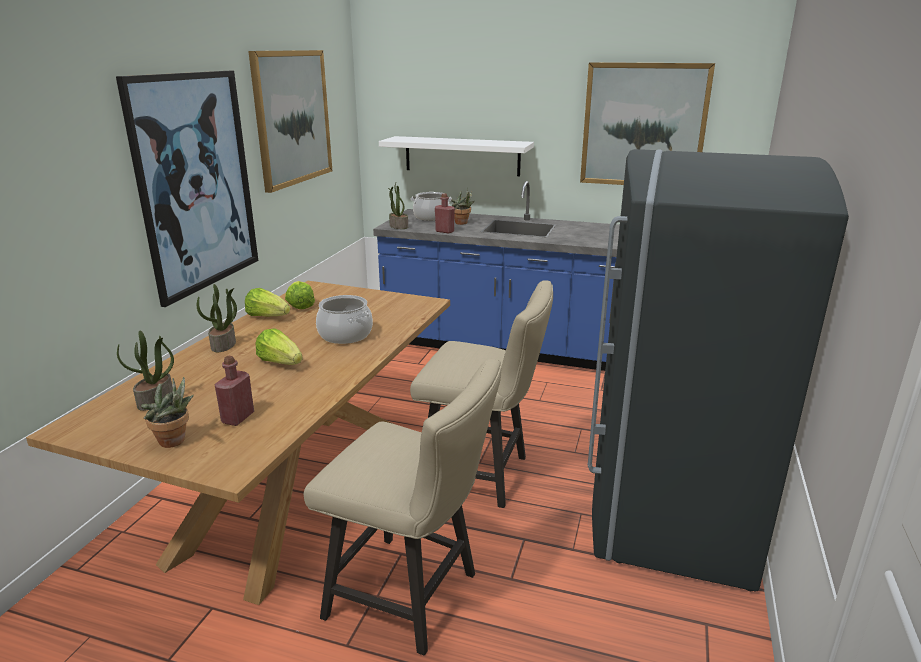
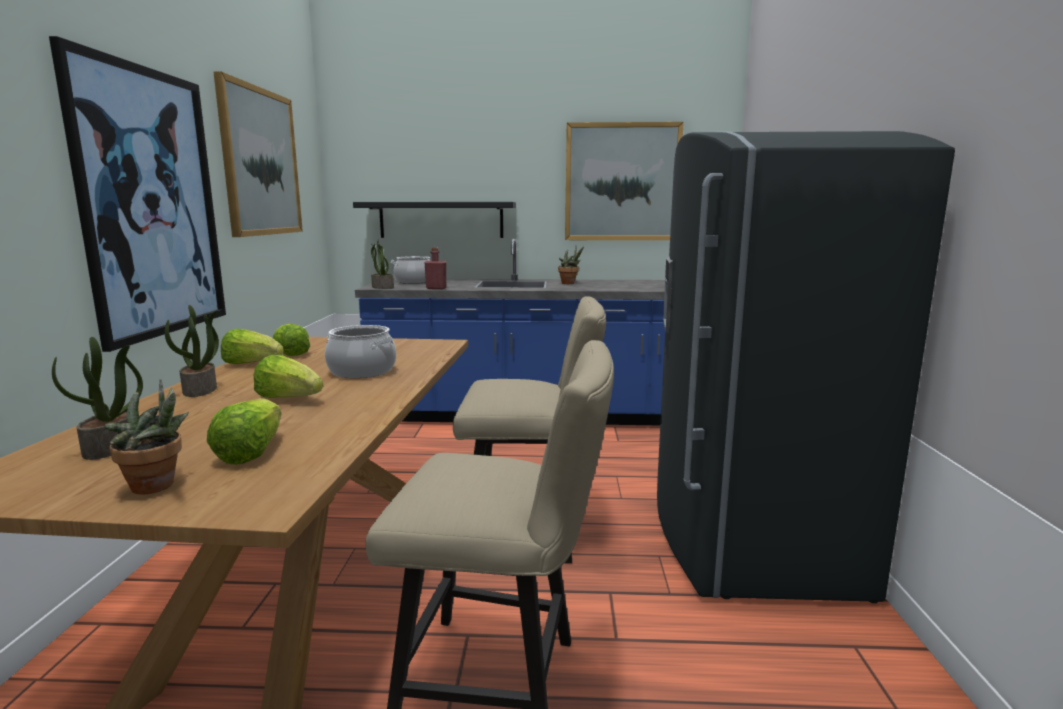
camera: 15 degrees left, 10 degrees down
red bottle [215,356,254,426] -> lettuce [207,398,281,465]
white shelf [379,136,534,176] -> black shelf [353,202,516,238]
potted plant [451,188,475,225] -> potted plant moved to [558,247,584,284]

